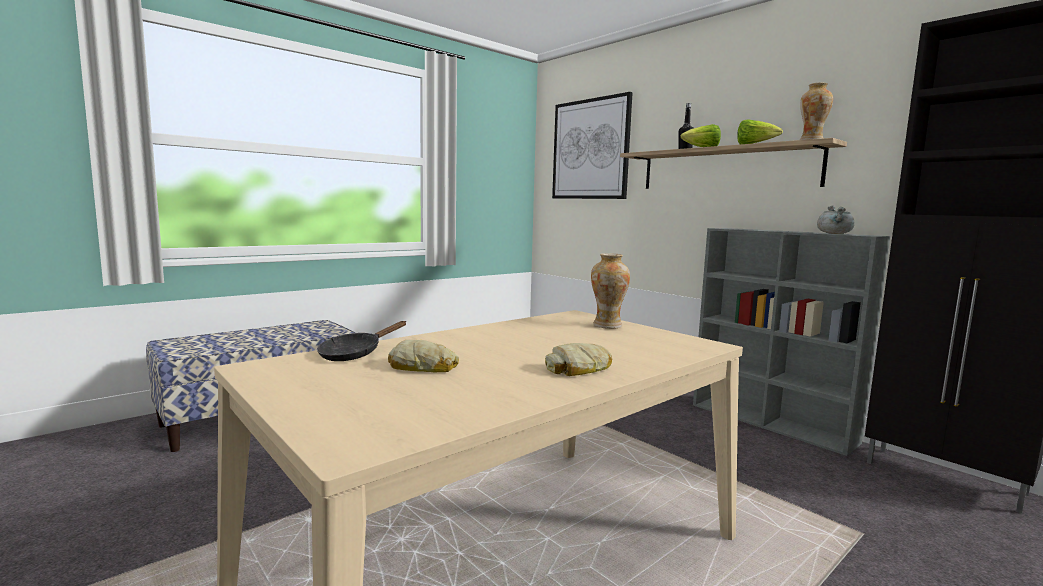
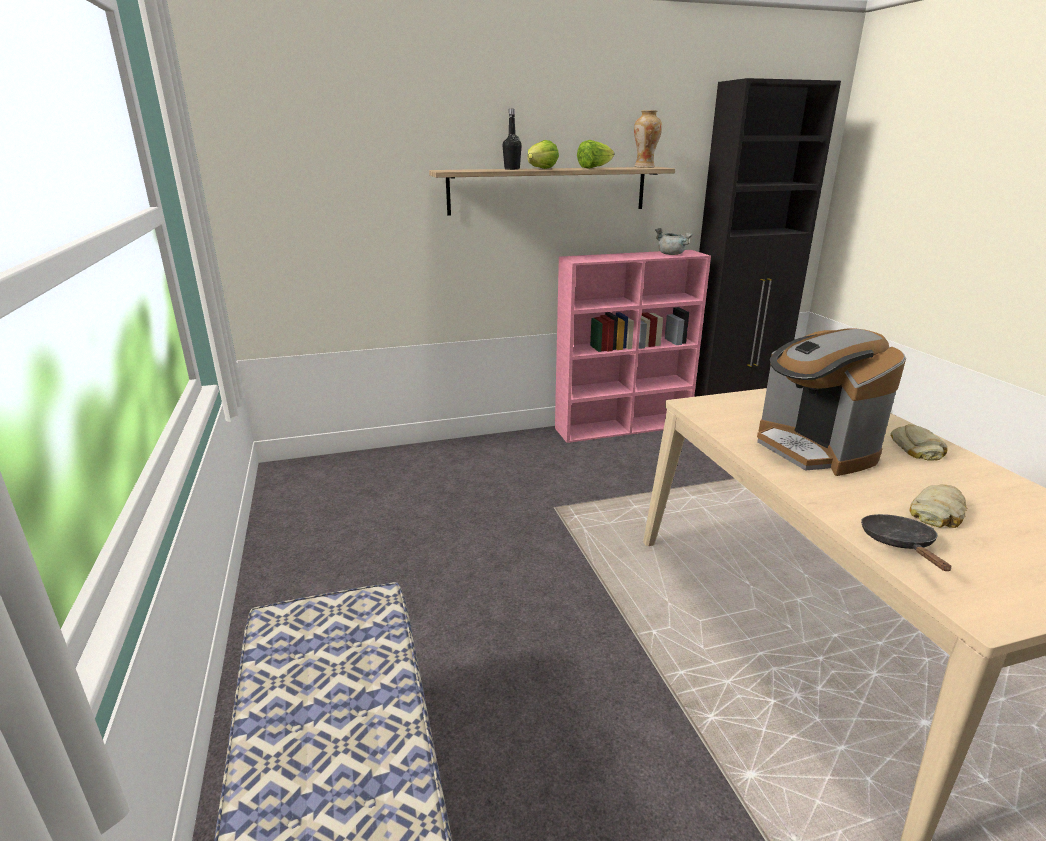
camera: 65 degrees left, 15 degrees up
black frying pan [317,321,406,361] -> black frying pan turned 150 degrees counterclockwise [861,514,951,571]
picture [552,92,633,199] -> none
vase [591,253,630,329] -> none
grey bookcase [693,228,890,456] -> pink bookcase [555,250,711,443]
none -> coffee machine [757,328,906,476]

